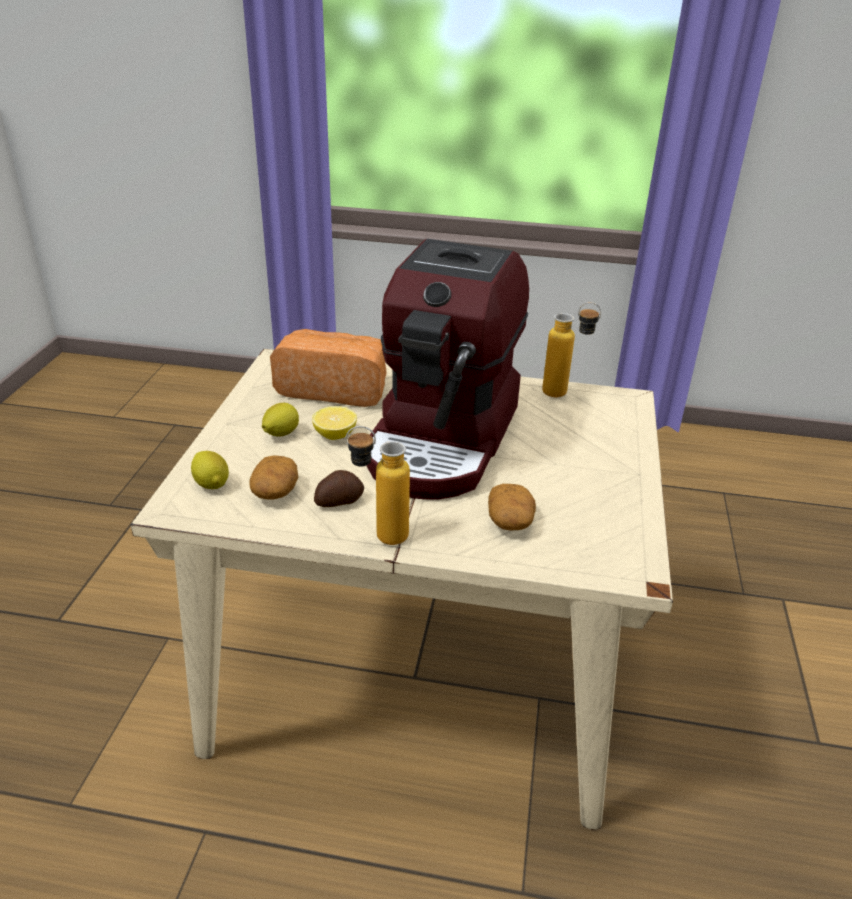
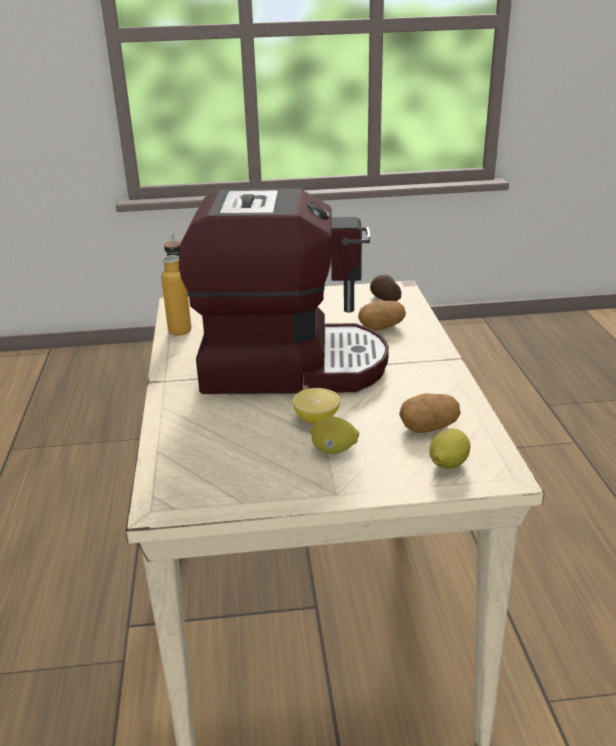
camera: 105 degrees left, 5 degrees down
bread [270,329,387,407] -> none
potato [314,470,364,507] -> potato moved to [370,275,401,301]
bottle [346,426,410,545] -> none

